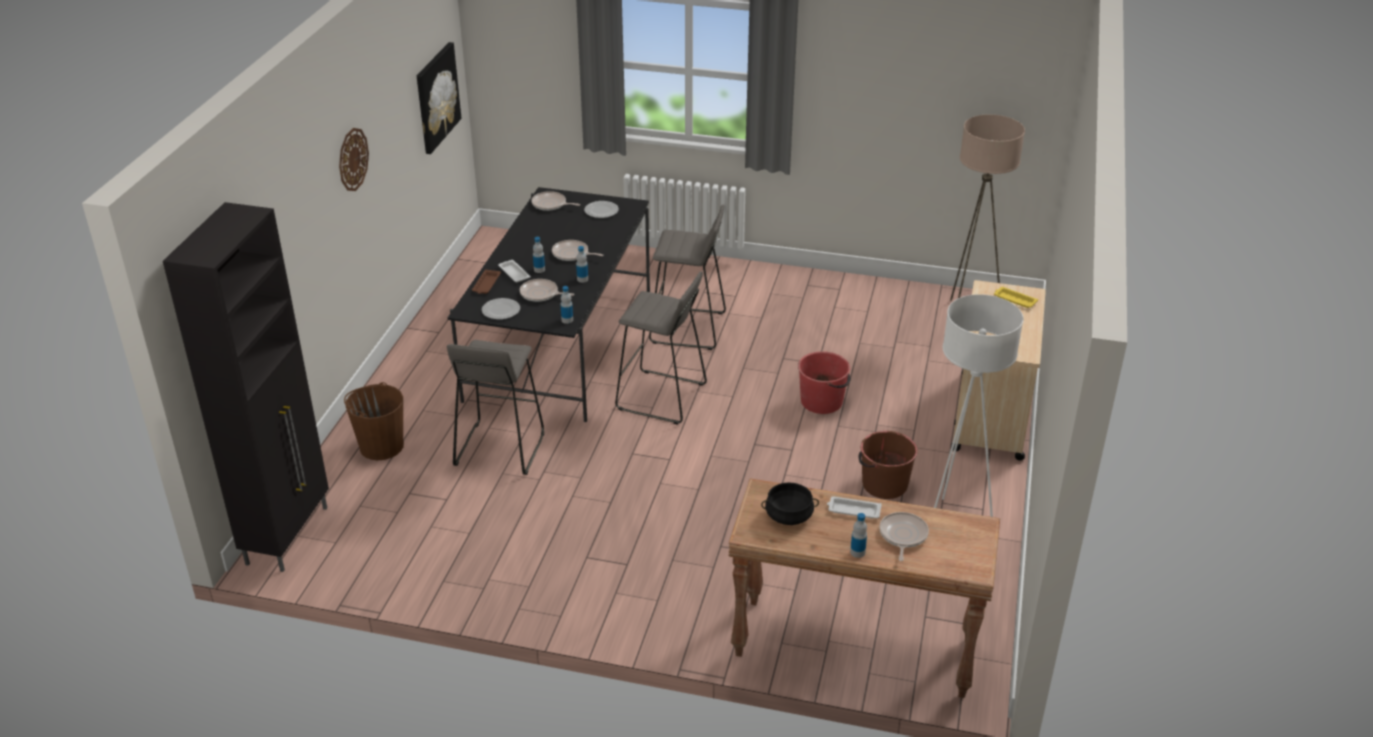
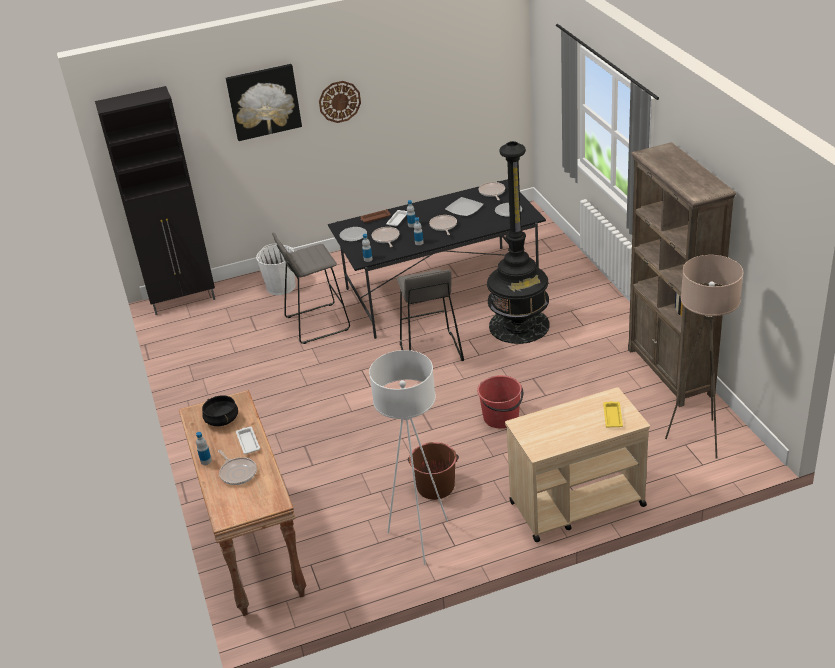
camera: 60 degrees right, 0 degrees up
brown bucket [344,382,404,460] -> white bucket [256,244,296,295]
picture [417,42,461,154] -> picture moved to [226,64,302,141]
grey stool [649,204,726,350] -> black floor lamp [487,141,550,344]
frying pan [879,512,929,561] -> frying pan turned 75 degrees clockwise [218,450,257,485]
none -> plate [445,197,484,217]
none -> brown bookcase [628,142,736,407]

